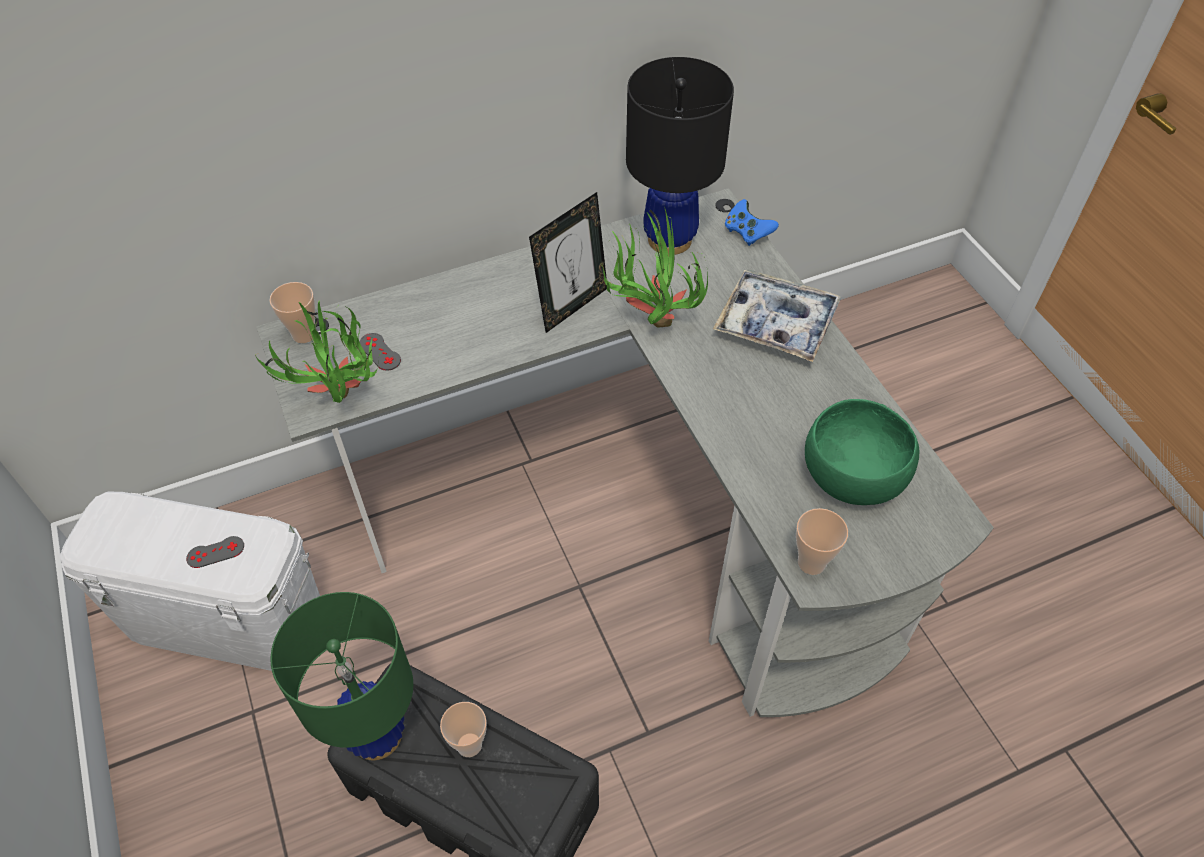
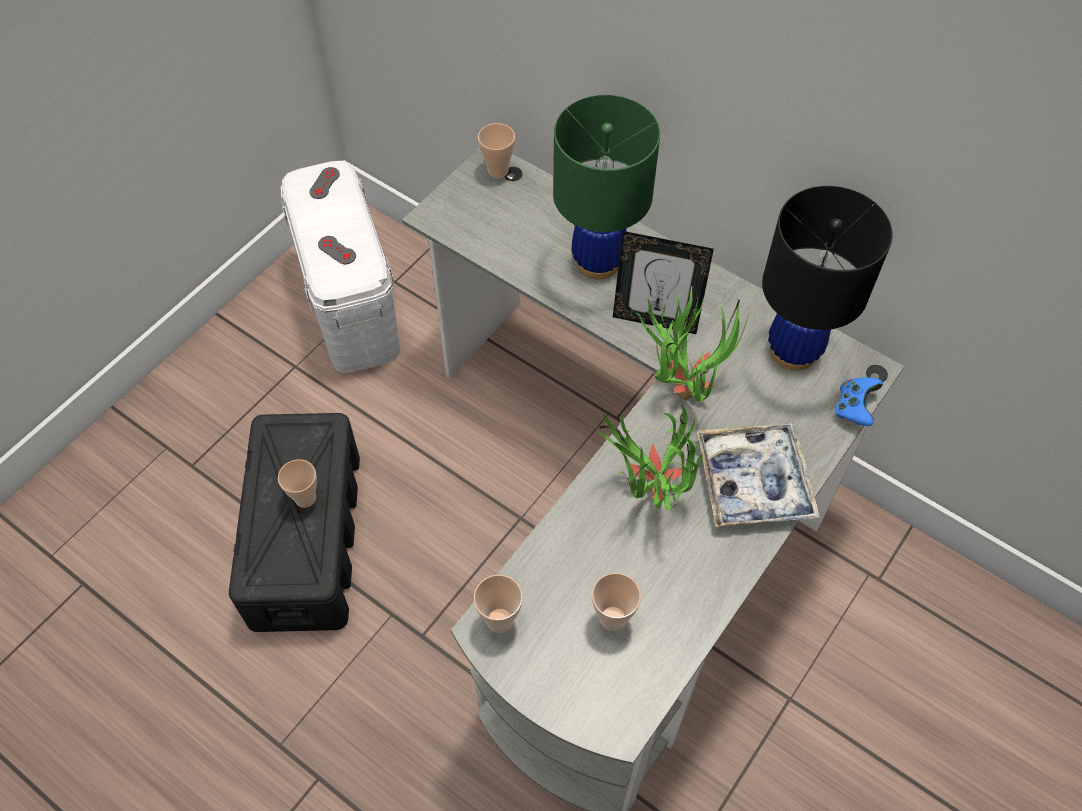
camera: 60 degrees right, 5 degrees up
potted plant [255,300,383,403] -> potted plant moved to [597,404,703,510]
green table lamp [271,592,413,760] -> green table lamp moved to [553,95,660,279]
grey game controller [360,333,401,371] -> grey game controller moved to [309,167,340,199]
green bowl [805,399,919,505] -> cup [592,573,641,631]

